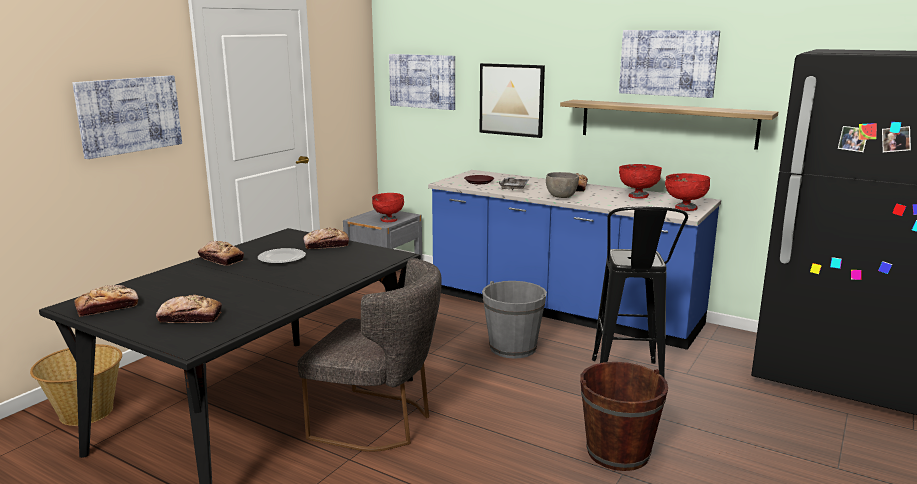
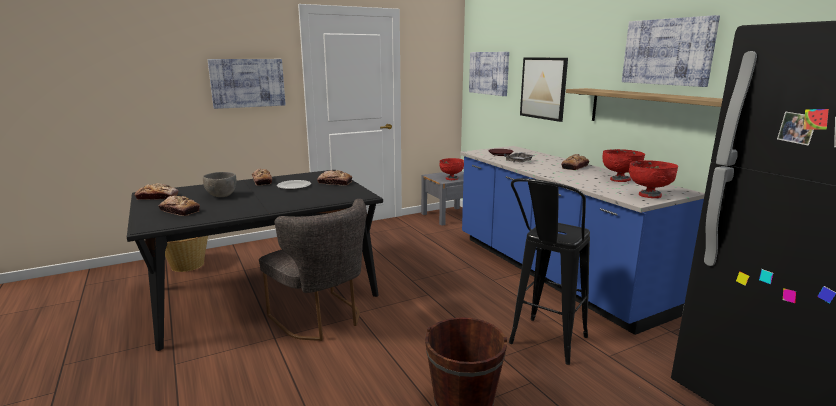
camera: 30 degrees right, 0 degrees up
grey bucket [482,281,547,359] -> none
grey bowl [546,172,579,198] -> grey bowl moved to [203,172,236,197]

